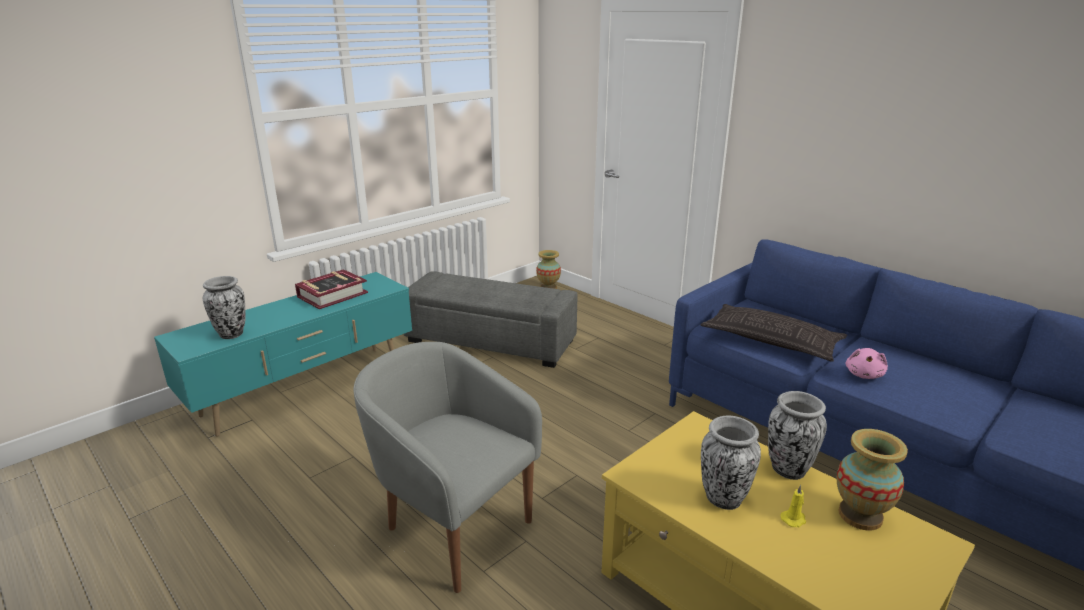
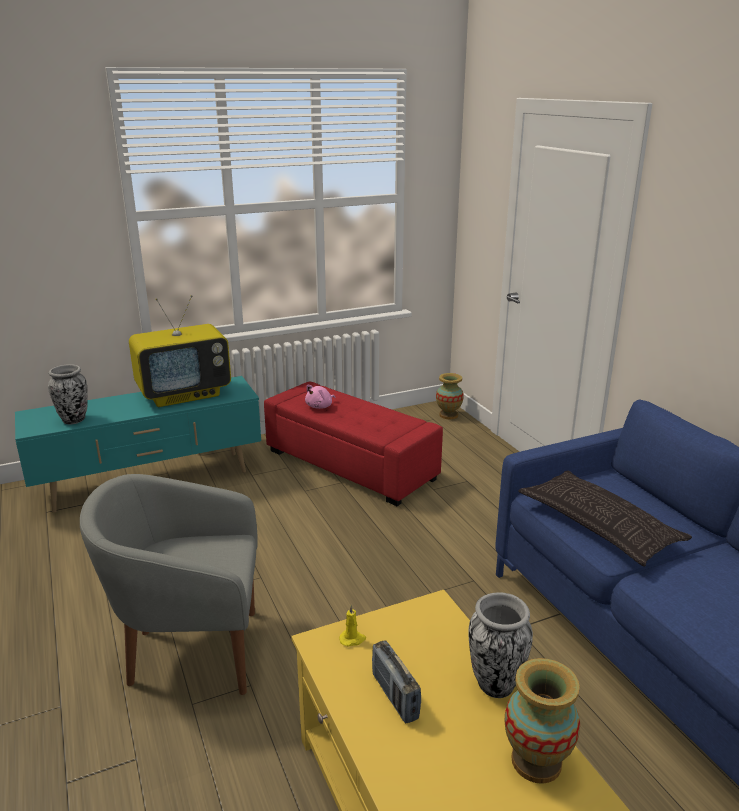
camera: 20 degrees right, 0 degrees up
book [295,269,368,309] -> television [129,295,231,407]
grey armchair [353,342,542,593] -> grey armchair turned 60 degrees counterclockwise [80,474,258,695]
grey ottoman [404,271,578,368] -> red ottoman [264,382,443,506]
vase [701,415,761,510] -> radio [372,640,421,723]
yellow candle [780,485,806,527] -> yellow candle moved to [339,605,366,647]
pink plush toy [846,348,888,379] -> pink plush toy moved to [305,385,336,409]

